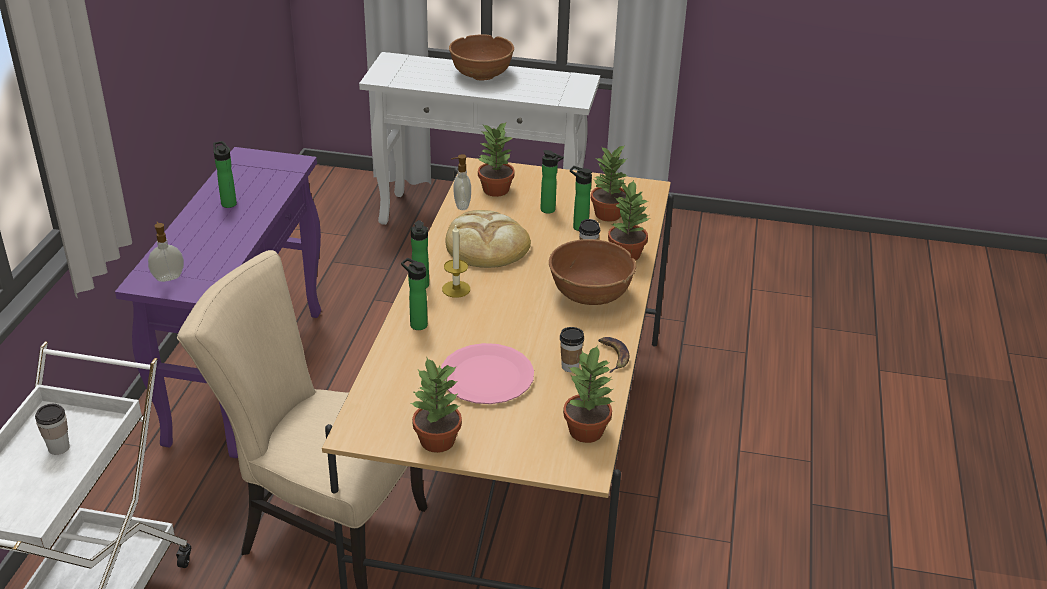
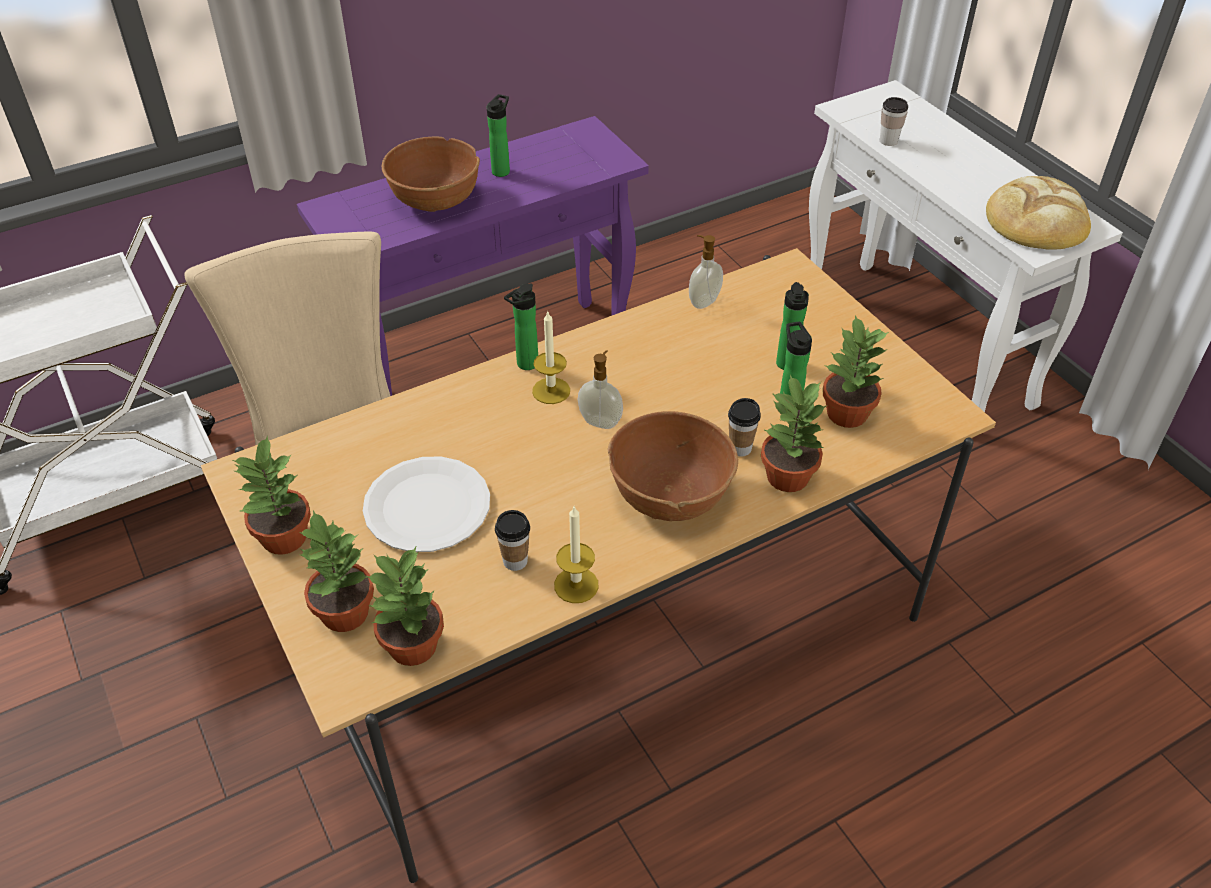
camera: 50 degrees right, 10 degrees up
cup [35,404,70,455] -> cup moved to [880,97,908,146]
soap dispenser [148,222,184,282] -> soap dispenser moved to [578,350,623,429]
bottle [401,258,428,330] -> none
pink plate [441,343,534,404] -> white plate [363,456,490,552]
bread [445,210,531,268] -> bread moved to [986,176,1091,250]
brown bowl [449,34,514,80] -> brown bowl moved to [382,137,480,212]
potted plant [477,121,515,197] -> potted plant moved to [298,511,374,632]
banana [598,337,629,373] -> candle [554,507,599,603]

